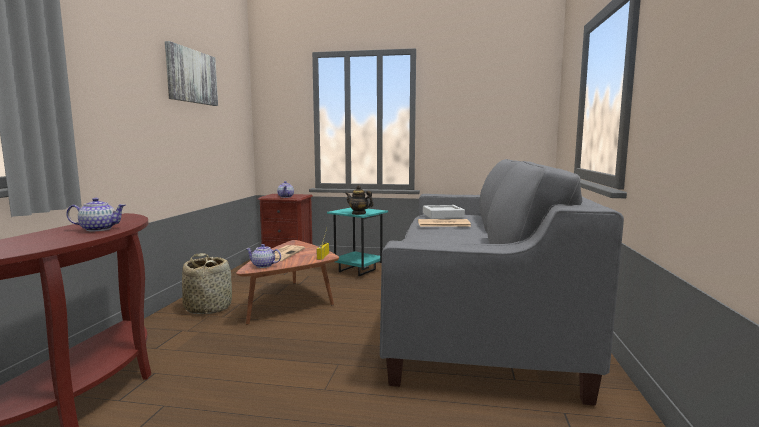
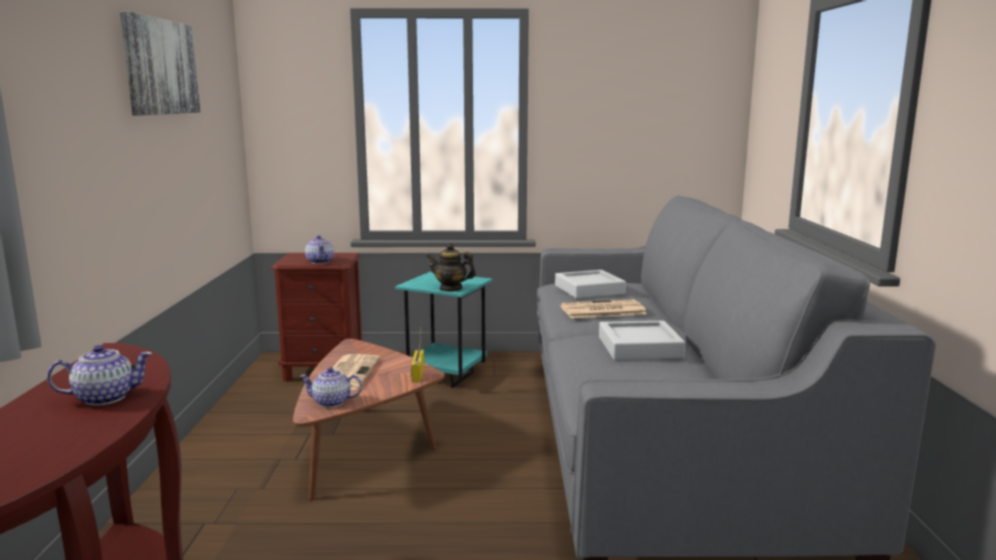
camera: 10 degrees left, 5 degrees up
basket [182,253,232,314] -> none
none -> grey tray [599,321,685,360]

